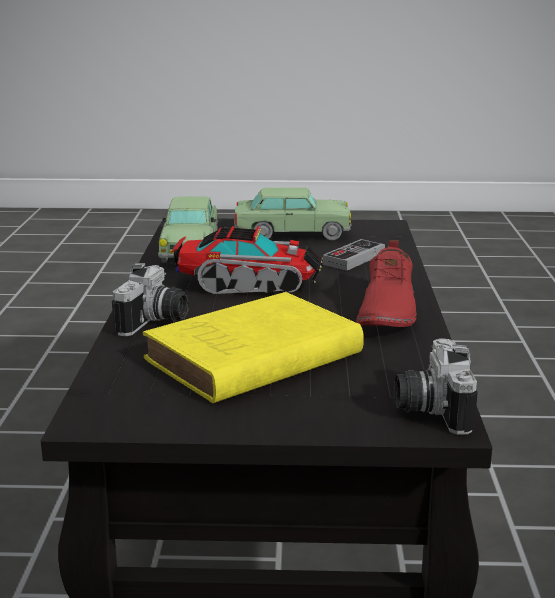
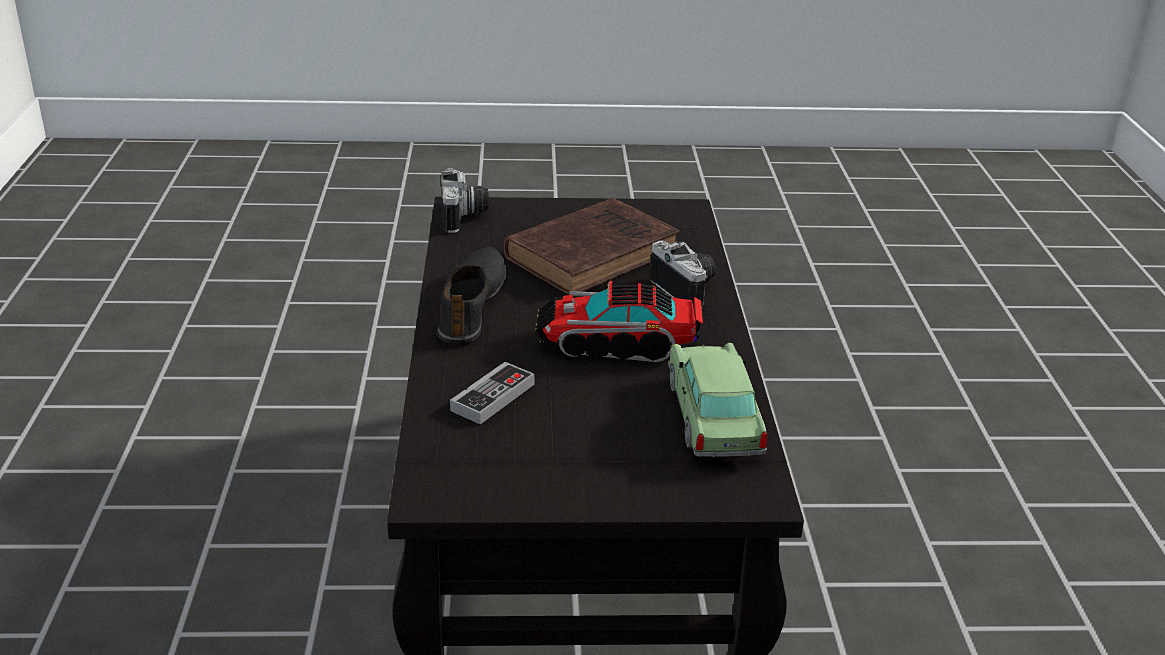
camera: 175 degrees right, 10 degrees up
camera [112,263,190,336] -> camera turned 135 degrees clockwise [650,241,716,312]
yellow book [143,292,364,403] -> brown book [504,198,680,295]
toy car [234,188,351,240] -> none
red shoe [356,240,417,327] -> black shoe [437,247,506,345]

